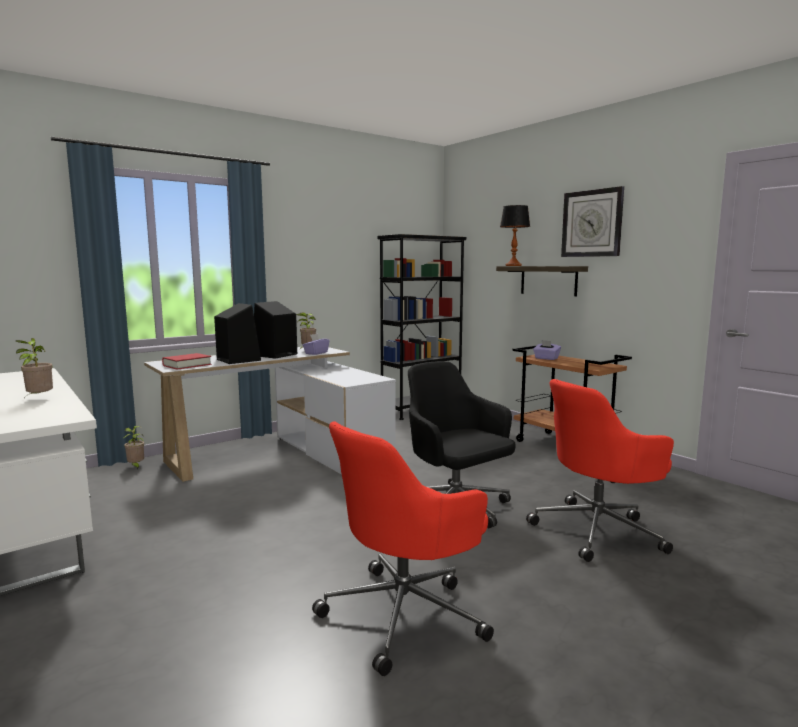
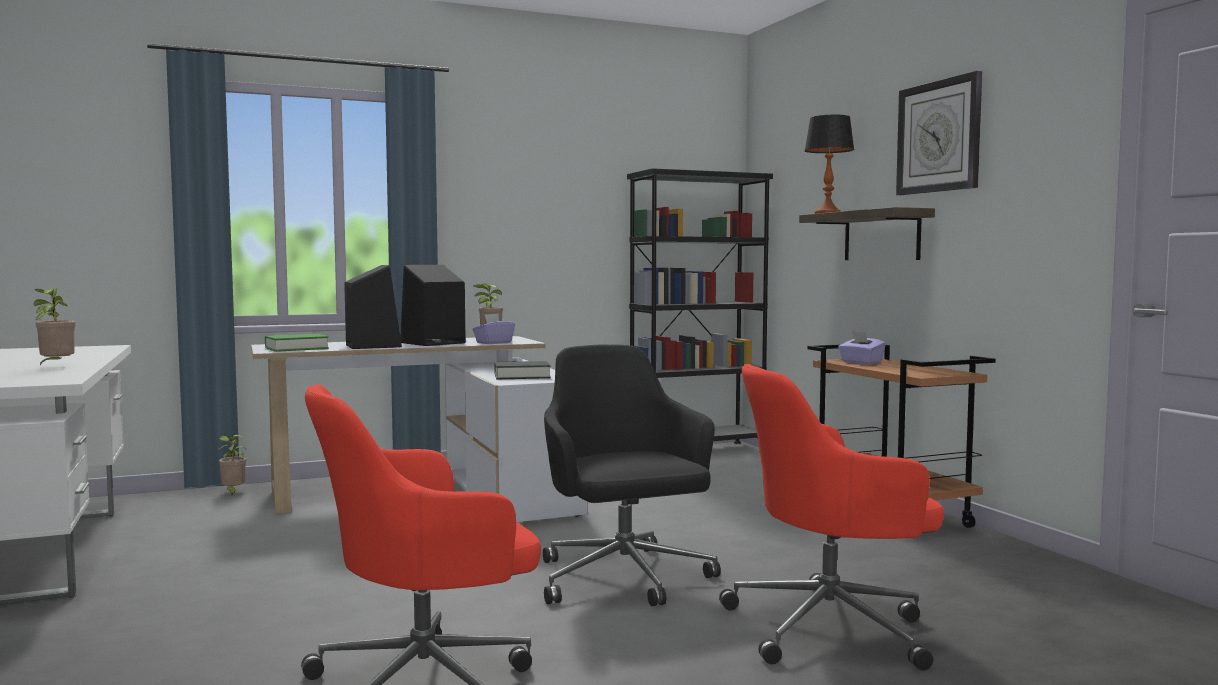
camera: 15 degrees right, 5 degrees down
red book [162,353,212,370] -> green book [265,334,329,352]
none -> black book [494,361,551,379]

